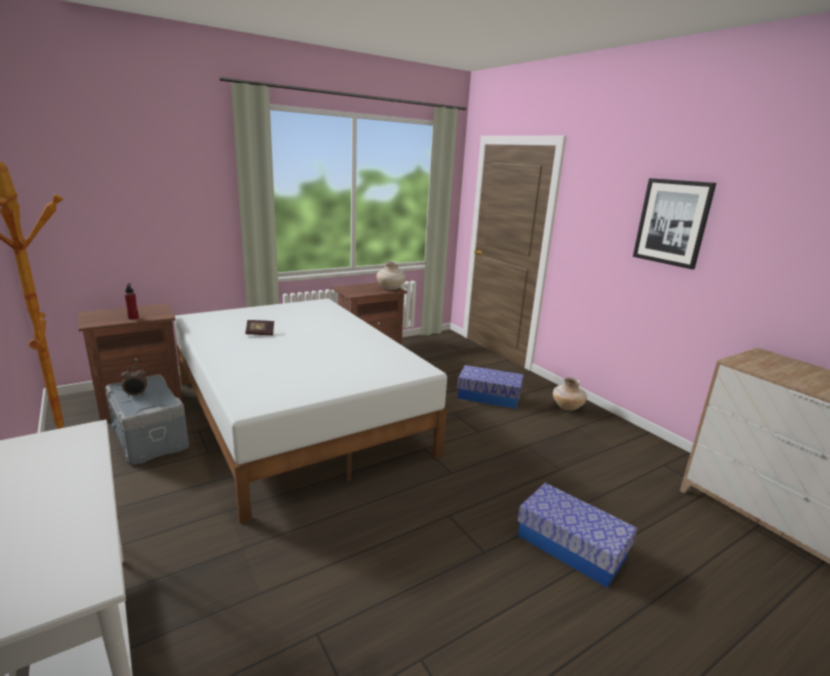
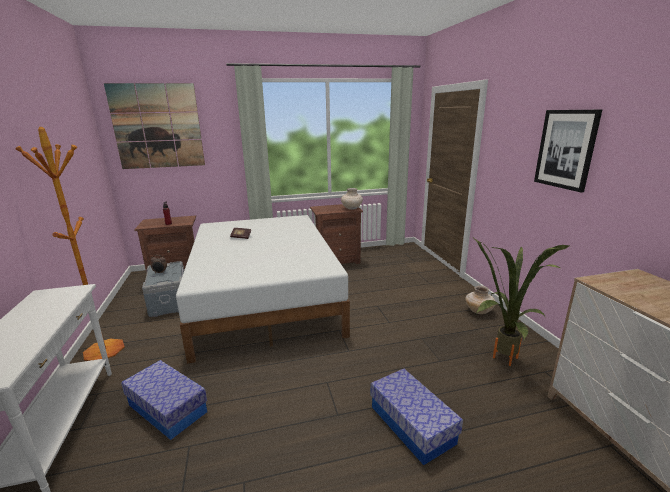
camera: 20 degrees right, 0 degrees up
storage box [457,365,524,409] -> storage box moved to [121,360,207,440]
none -> picture [104,83,205,169]
none -> potted plant [474,238,569,366]

